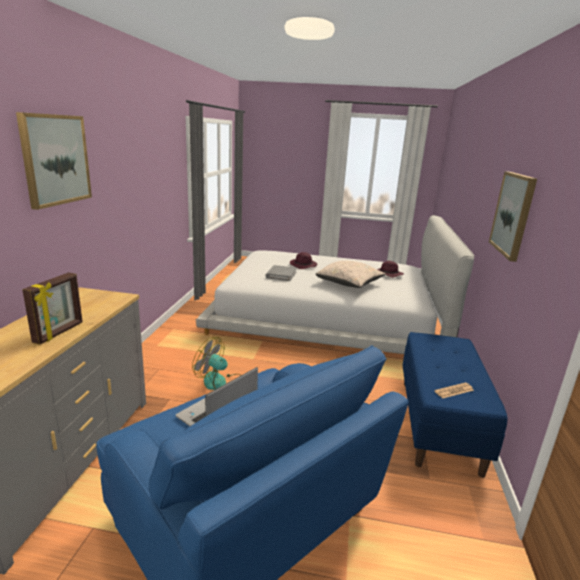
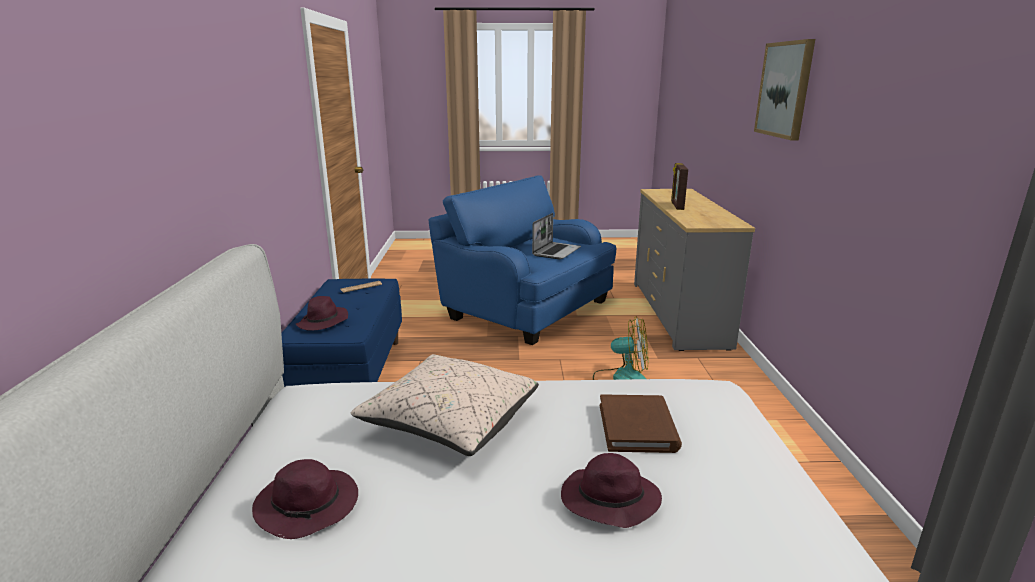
camera: 170 degrees right, 0 degrees up
grey book [265,265,297,281] -> brown book [600,394,682,453]
picture [489,171,537,262] -> none
none -> purple hat [296,296,348,331]

